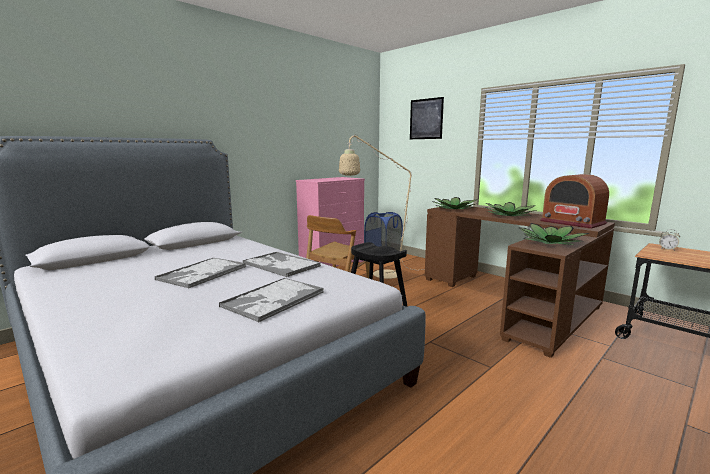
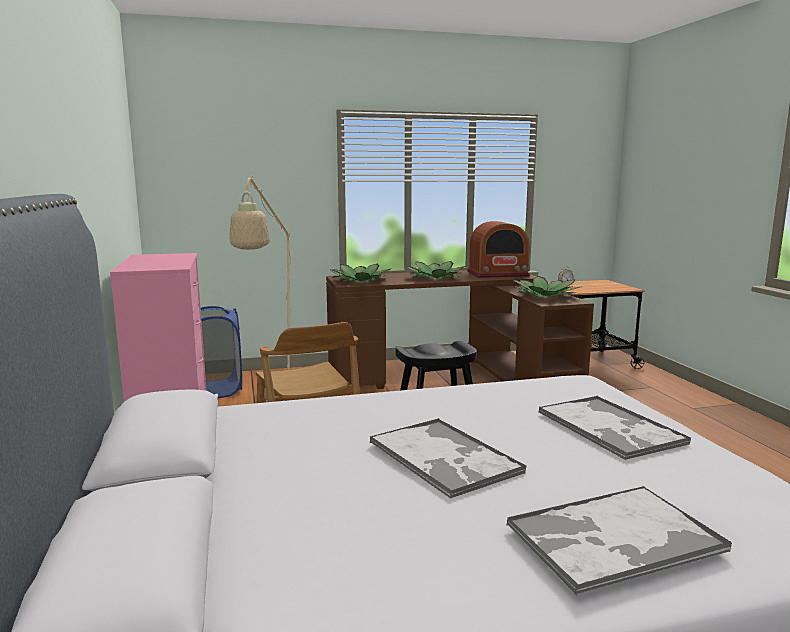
camera: 60 degrees left, 0 degrees up
tray [243,252,321,277] -> tray moved to [506,486,732,595]
picture [410,97,444,139] -> none

